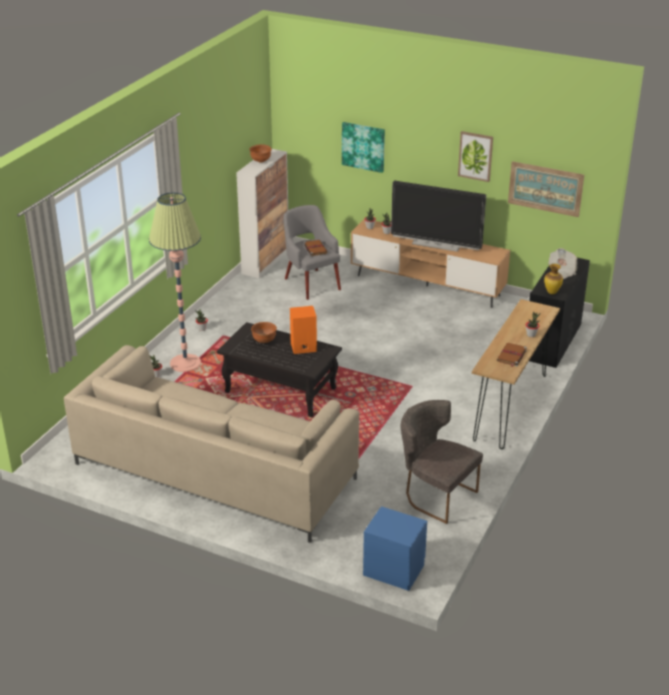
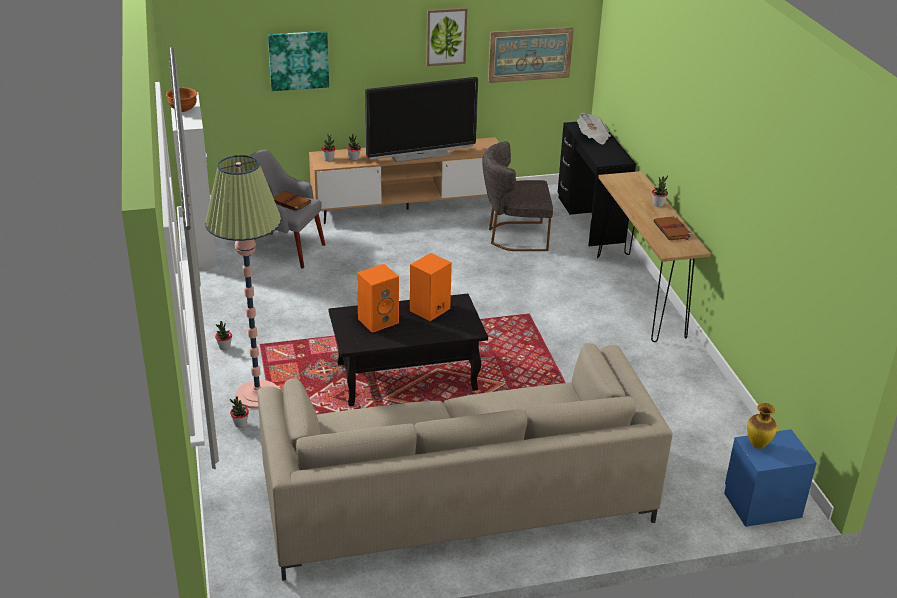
camera: 40 degrees left, 0 degrees up
brown bowl [251,322,277,343] -> orange speaker [357,264,399,333]
grey chair [401,400,483,524] -> grey chair moved to [482,141,553,251]
vase [544,264,563,294] -> vase moved to [747,403,777,449]

